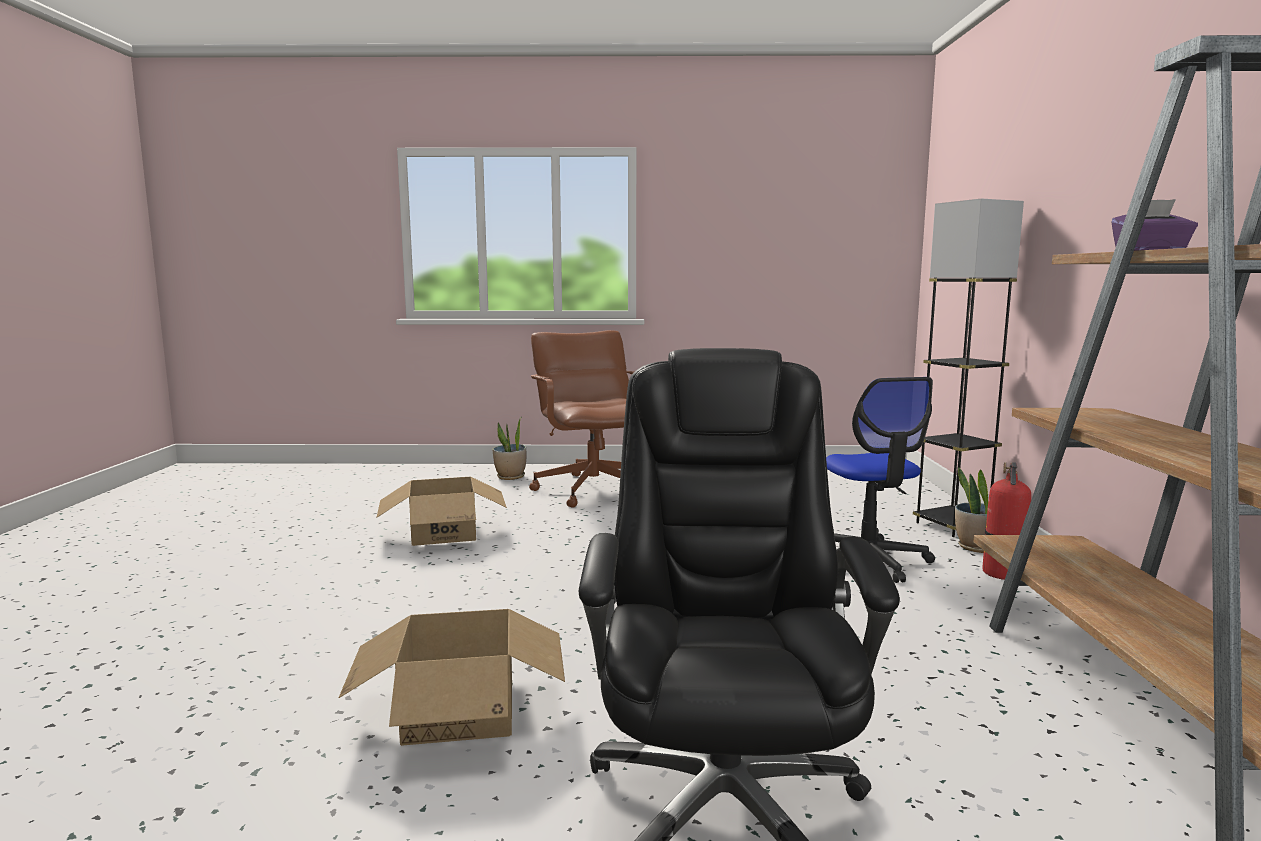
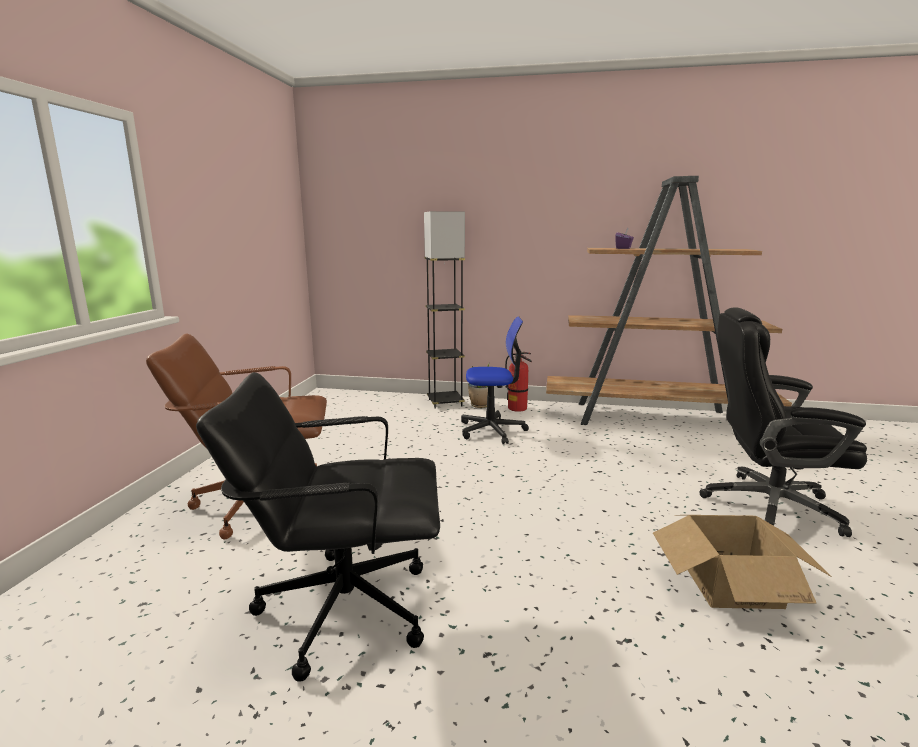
camera: 80 degrees left, 5 degrees up
cardboard box [376,477,507,546] -> black office chair [196,372,440,682]
potted plant [492,419,526,480] -> none

